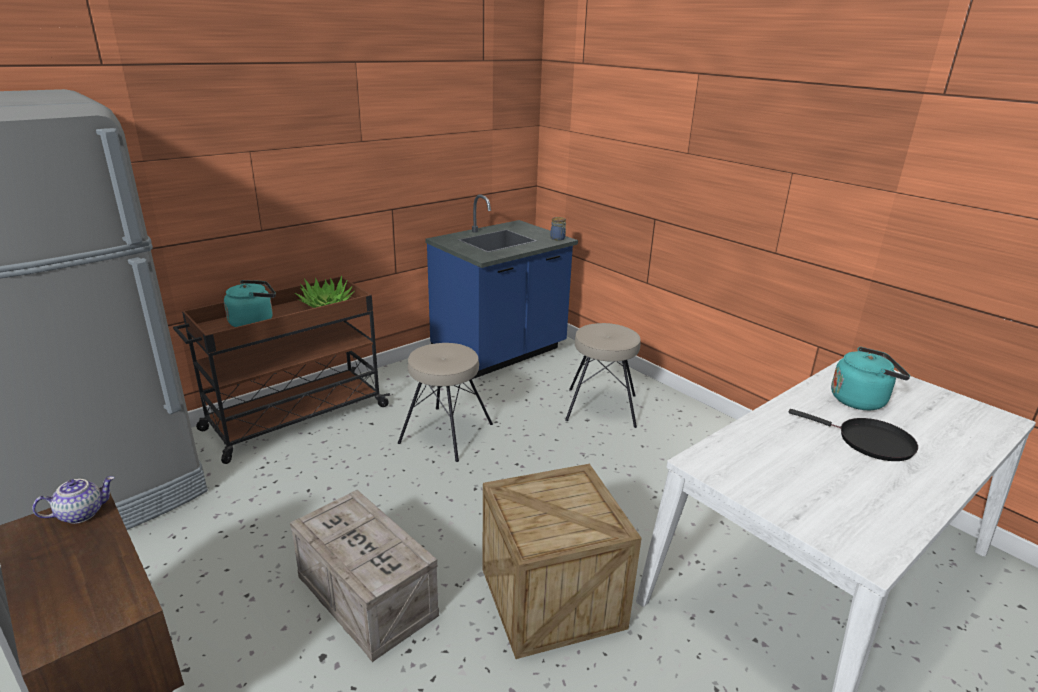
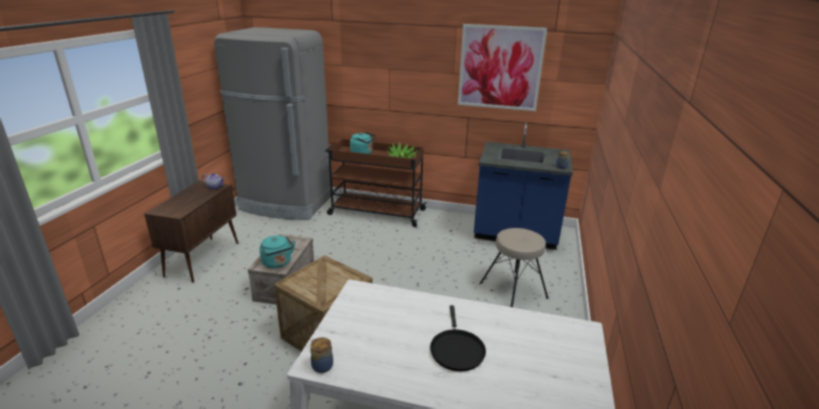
camera: 55 degrees right, 0 degrees up
beige stool [398,343,493,462] -> none
turquoise kettle [831,347,910,410] -> turquoise kettle moved to [260,236,295,268]
none -> jar [310,337,333,373]
none -> picture [458,24,547,111]

